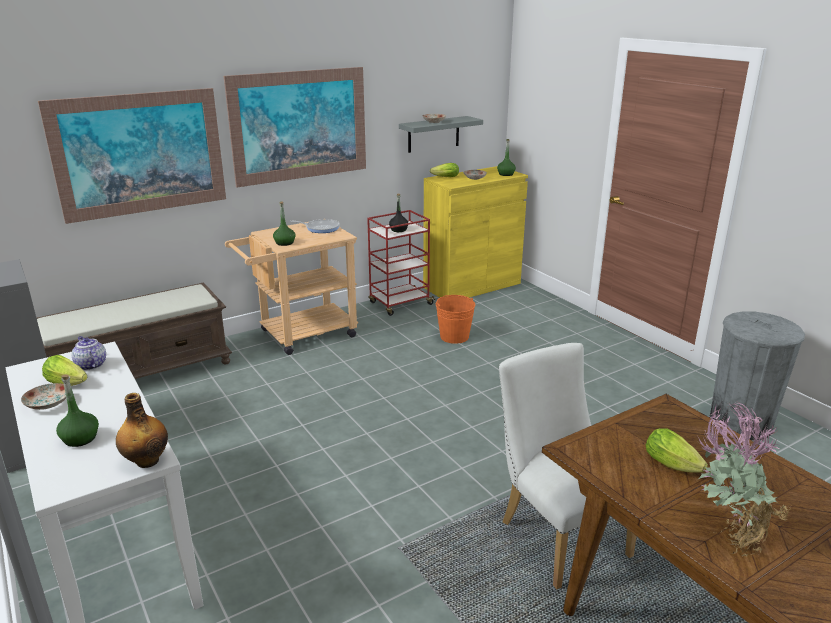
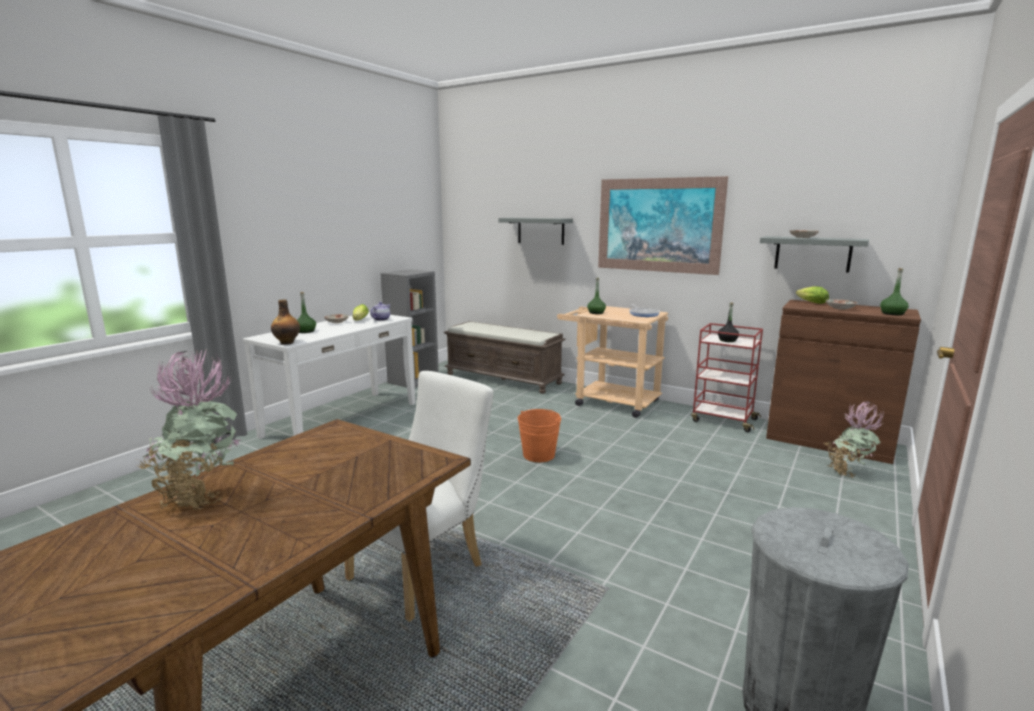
camera: 65 degrees right, 10 degrees down
picture [38,88,226,224] -> grey shelf [498,218,573,245]
yellow cabinet [423,166,528,298] -> brown cabinet [766,300,921,464]
orange bucket [436,295,475,344] -> orange bucket moved to [518,409,561,462]
lettuce [646,428,708,473] -> none
none -> potted plant [824,401,884,478]

